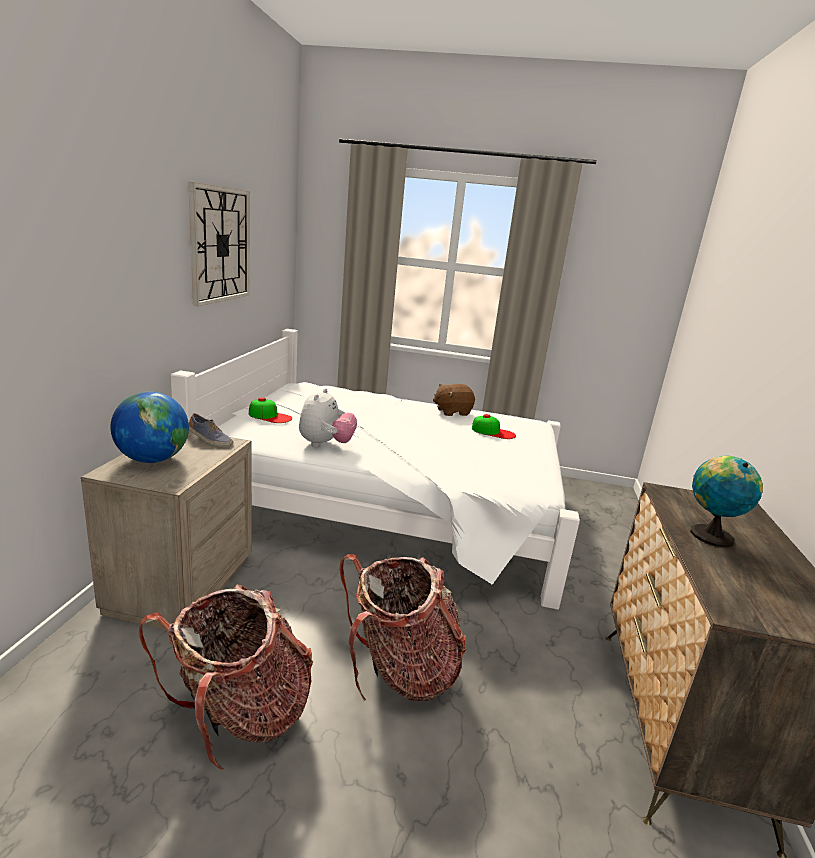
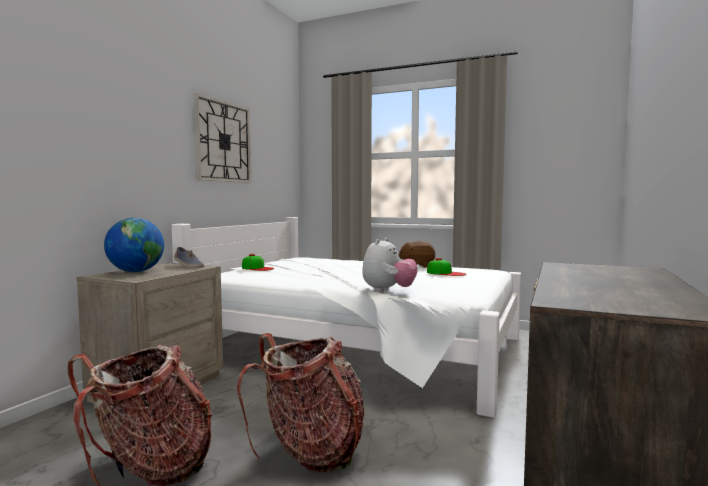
camera: 15 degrees right, 15 degrees down
plush toy [299,388,357,447] -> plush toy moved to [362,238,418,293]
globe [690,456,763,548] -> none

